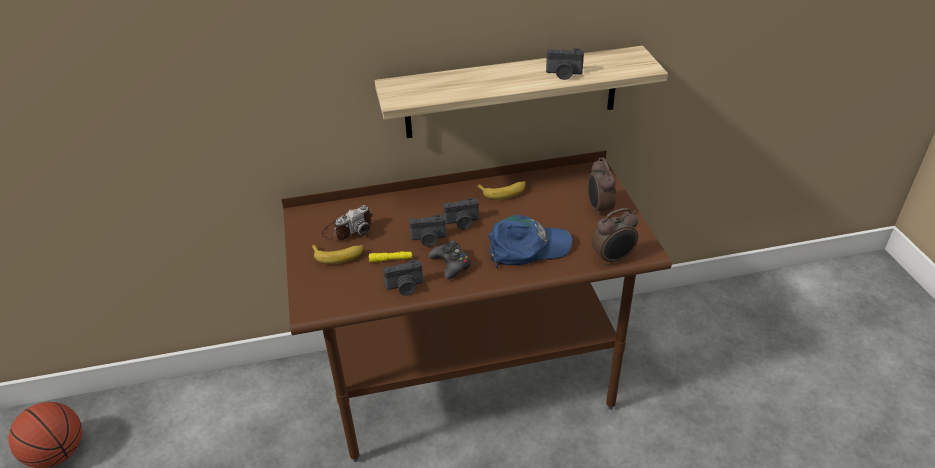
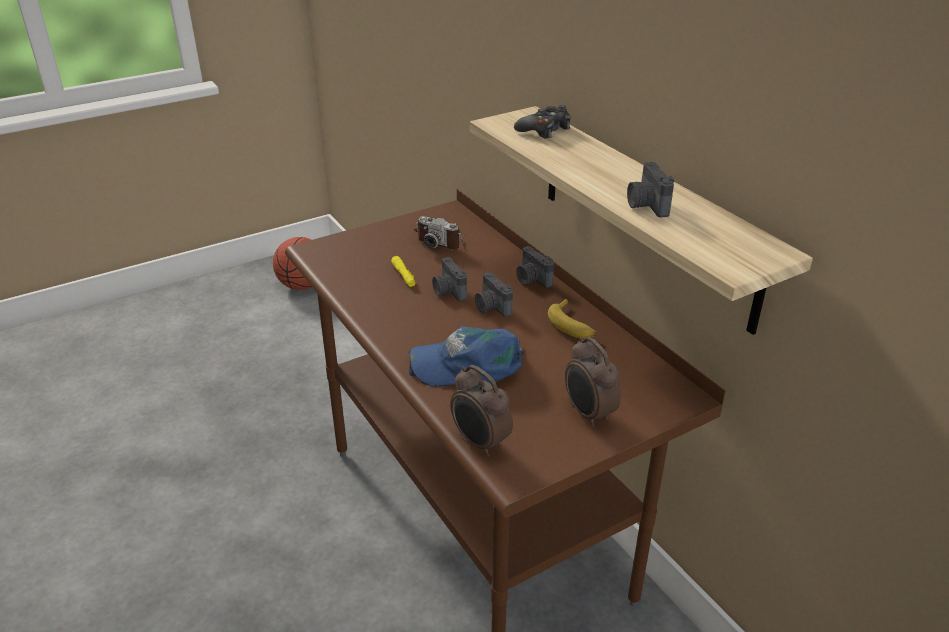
camera: 70 degrees right, 5 degrees down
banana [311,244,364,264] -> none
camera [383,259,423,296] -> camera moved to [516,246,554,288]
black game controller [429,240,471,280] -> black game controller moved to [514,105,571,139]
blue cap [488,215,573,269] -> blue cap turned 120 degrees clockwise [409,326,524,387]
alarm clock [588,158,616,217] -> alarm clock turned 90 degrees counterclockwise [565,337,621,428]

